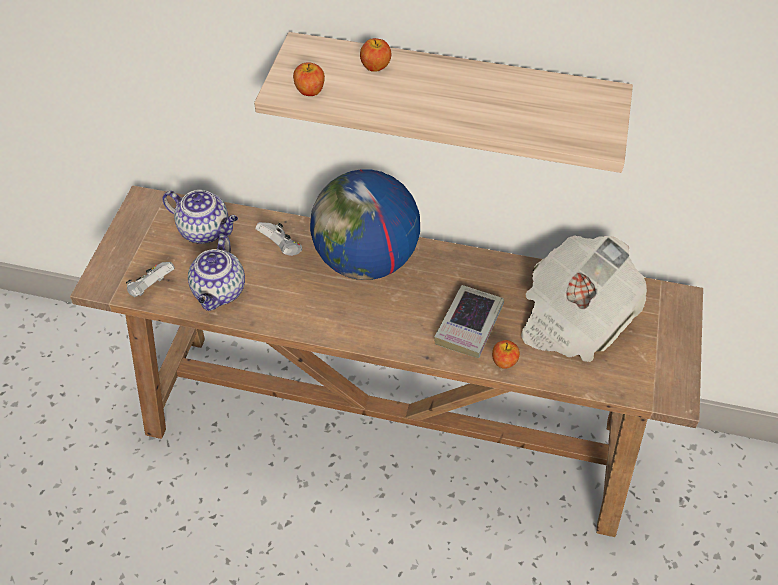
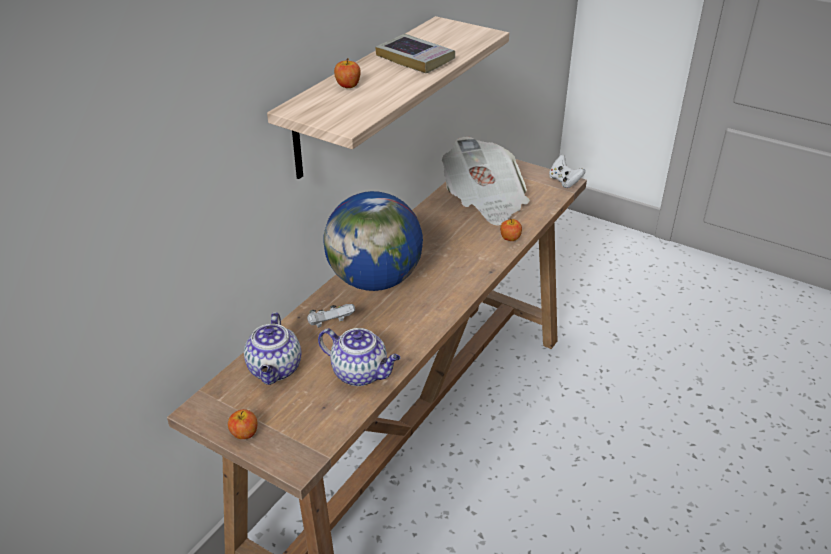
camera: 70 degrees left, 15 degrees down
white game controller [126,262,175,297] -> white game controller moved to [549,155,585,188]
teapot [162,190,238,244] -> teapot turned 135 degrees clockwise [244,312,301,385]
apple [293,63,325,96] -> apple moved to [228,409,257,439]
book [434,285,504,358] -> book moved to [375,34,455,73]

